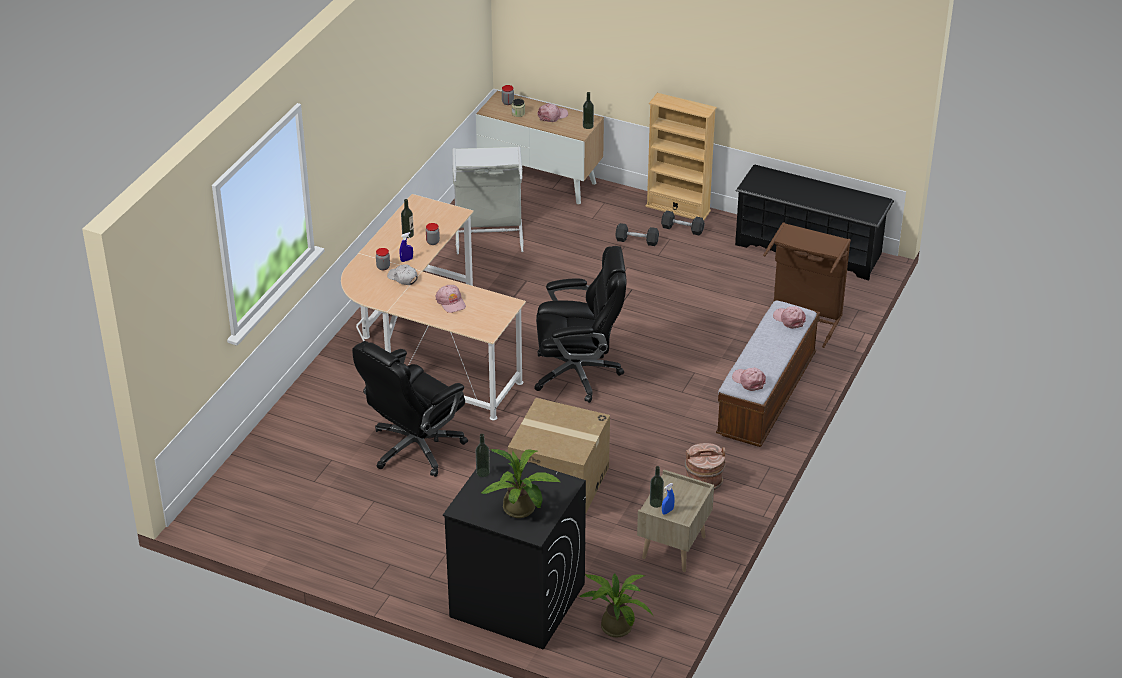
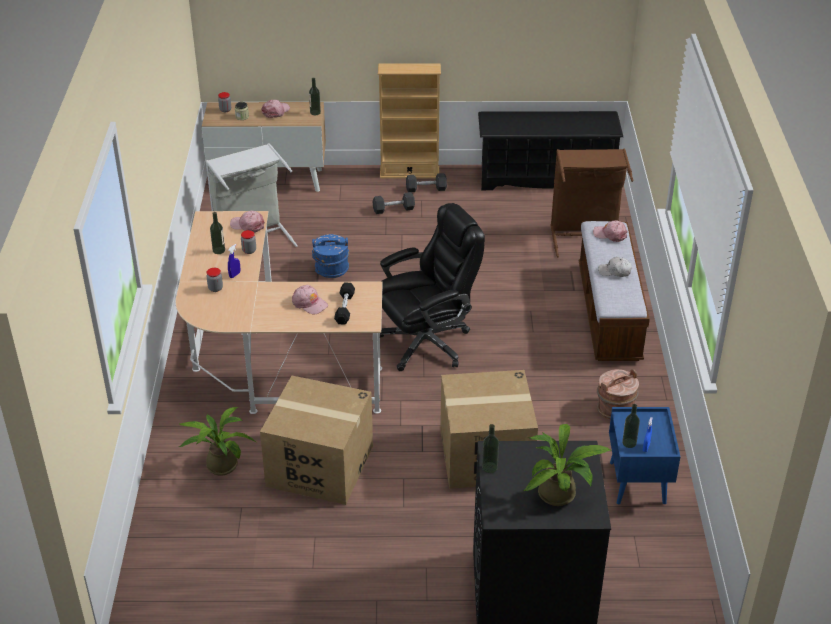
camera: 25 degrees left, 0 degrees up
black office chair [352,341,468,477] -> cardboard box [260,376,373,505]
white cap [387,264,418,285] -> white cap moved to [598,257,632,277]
potted plant [579,574,653,638] -> potted plant moved to [178,407,256,476]
beige nightstand [637,470,714,572] -> blue nightstand [609,407,681,504]
pink cap [732,368,766,391] -> pink cap moved to [230,211,265,233]
none -> blue bucket [312,234,349,278]
none -> black dumbbell [334,282,355,325]

